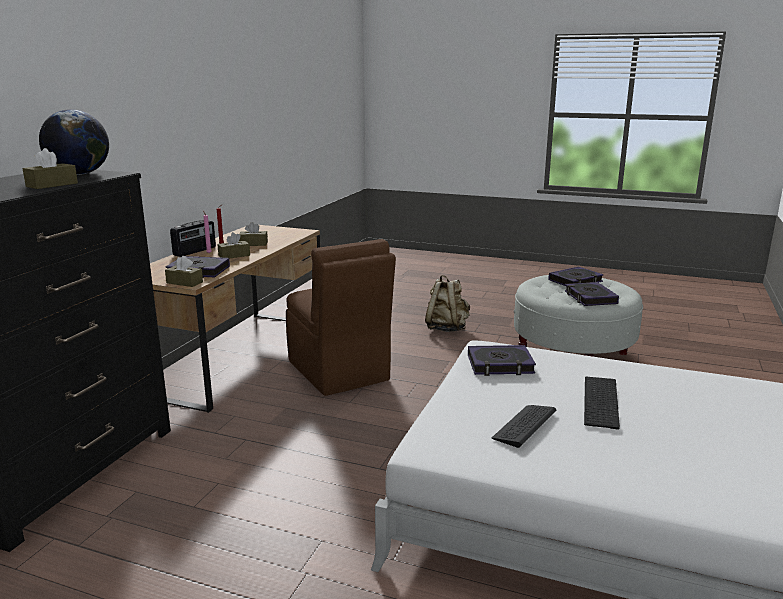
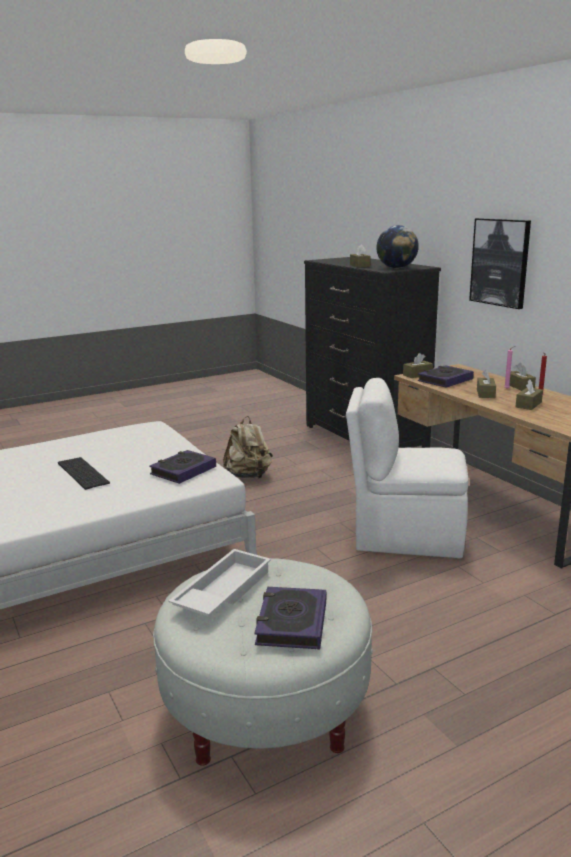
camera: 130 degrees right, 0 degrees up
radio [170,220,216,257] -> brown tissue box [509,363,536,391]
brown chair [286,239,396,396] -> white chair [346,378,468,558]
beige backpack [425,275,470,332] -> beige backpack moved to [223,416,273,479]
keyboard [492,405,556,448] -> none
book [565,282,619,306] -> white tray [169,549,271,617]
none -> picture [469,218,531,309]

